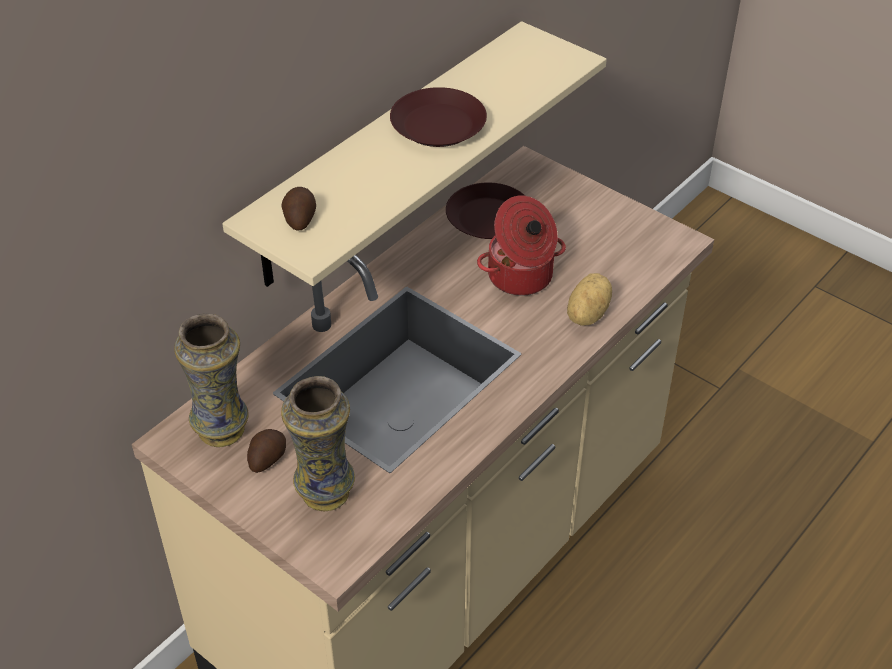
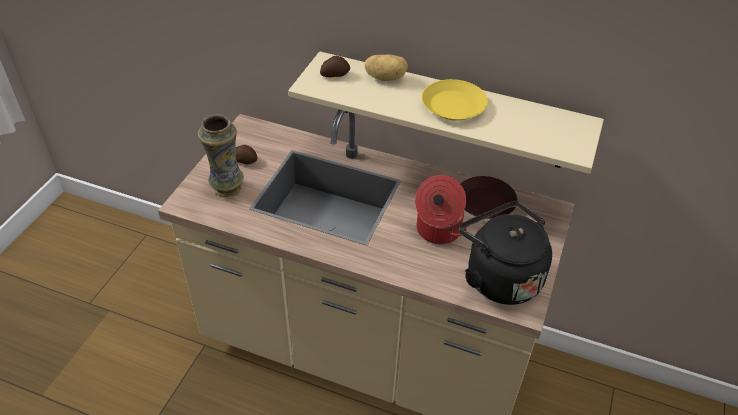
camera: 70 degrees right, 0 degrees up
vase [174,314,249,447] -> none
brown plate [390,87,487,147] -> yellow plate [422,79,488,121]
potato [567,273,612,325] -> potato moved to [365,54,408,81]
none -> black kettle [459,201,552,305]

